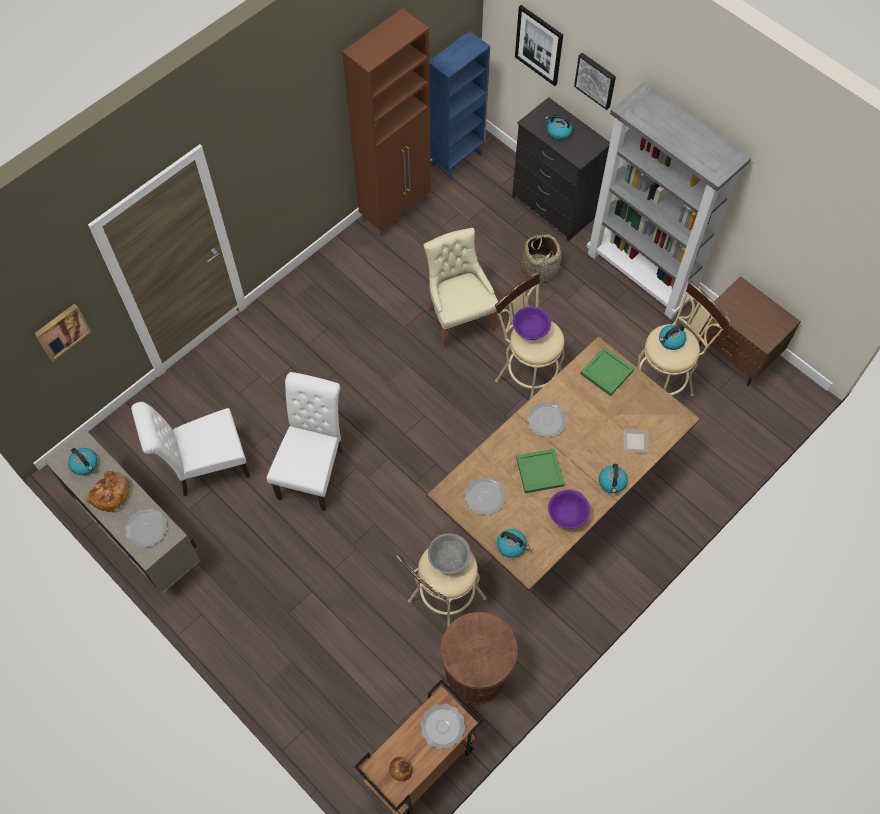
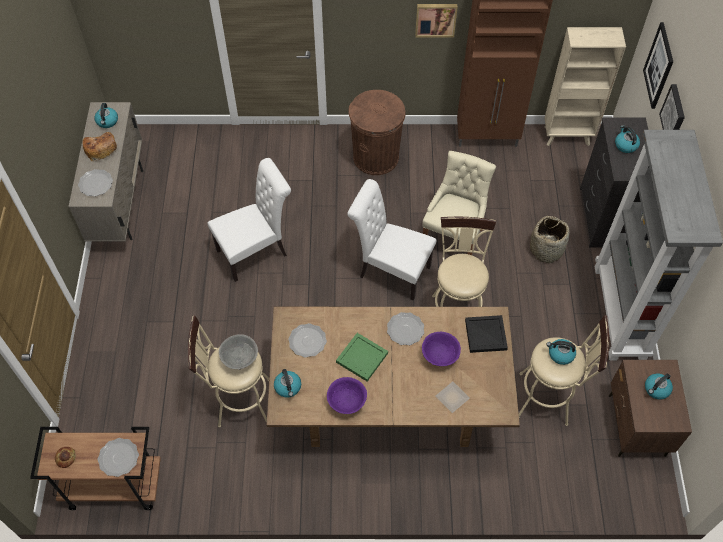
camera: 45 degrees right, 5 degrees down
picture [34,303,91,361] -> picture moved to [415,4,457,37]
white chair [131,402,250,496] -> white chair moved to [347,179,436,301]
blue bookcase [429,31,490,180] -> beige bookcase [544,27,626,146]
brown trash can [440,612,518,705] -> brown trash can moved to [348,90,406,175]
purple bowl [512,306,551,340] -> purple bowl moved to [422,332,461,366]
green tray [580,347,634,396] -> black tray [465,315,508,353]
kettle [599,464,628,493] -> kettle moved to [645,374,673,399]

